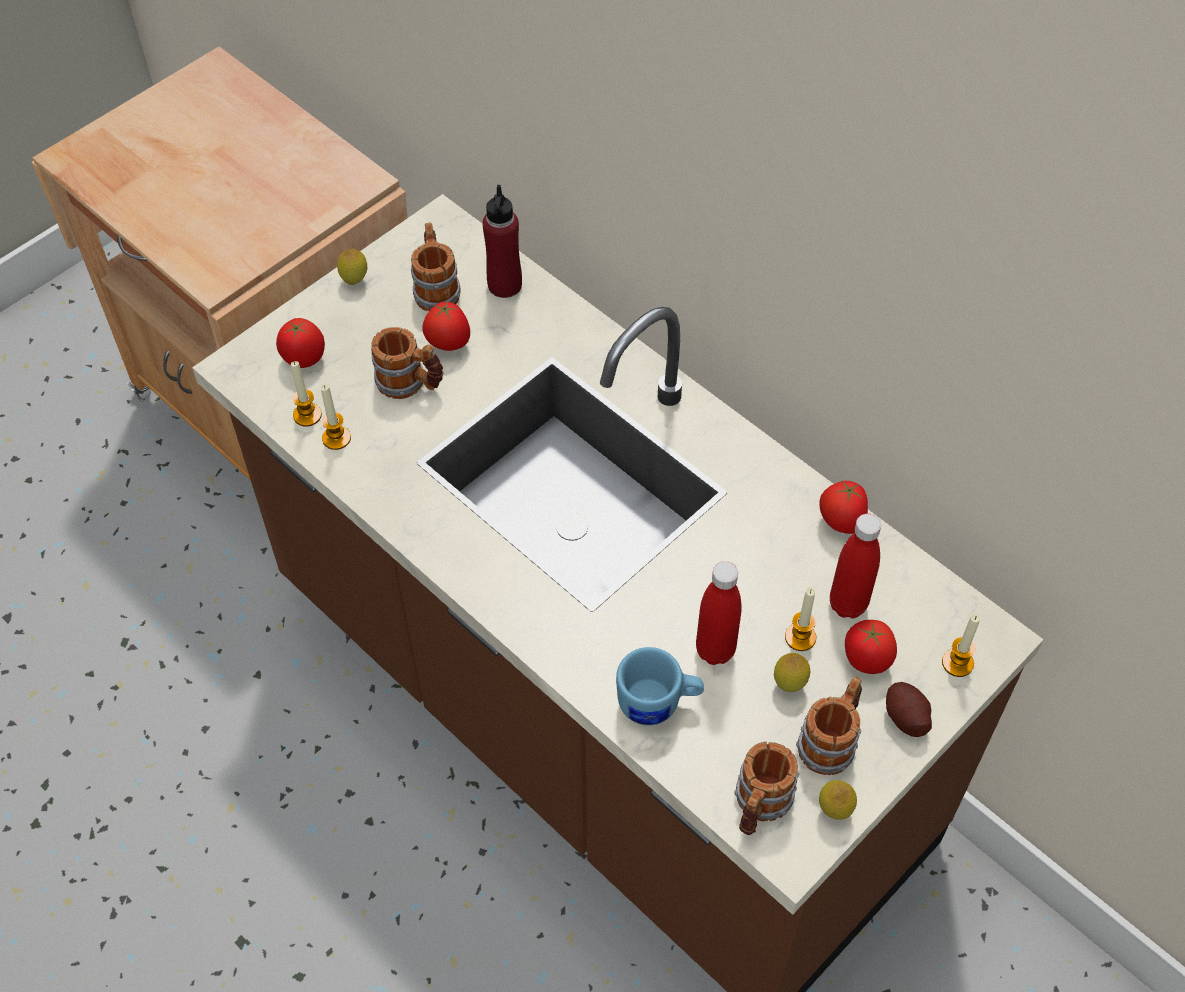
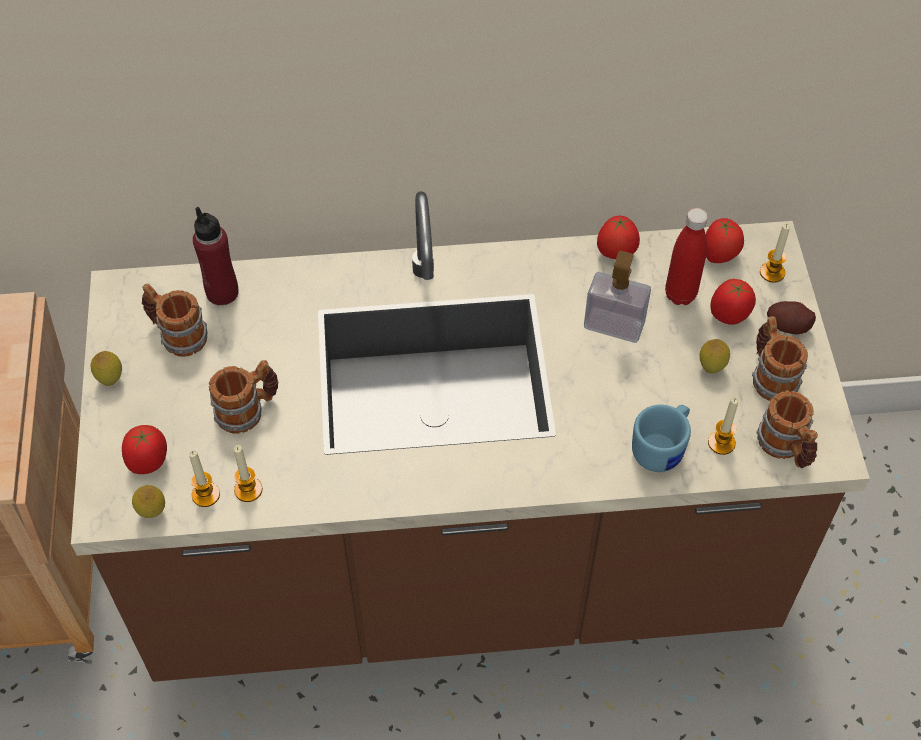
camera: 50 degrees left, 0 degrees up
tomato [422,302,470,351] -> tomato moved to [706,218,744,263]
red bottle [696,561,742,665] -> none
candle [785,587,816,651] -> candle moved to [708,397,738,455]
lemon [819,780,857,820] -> lemon moved to [132,485,165,518]
none -> soap dispenser [584,251,651,343]

